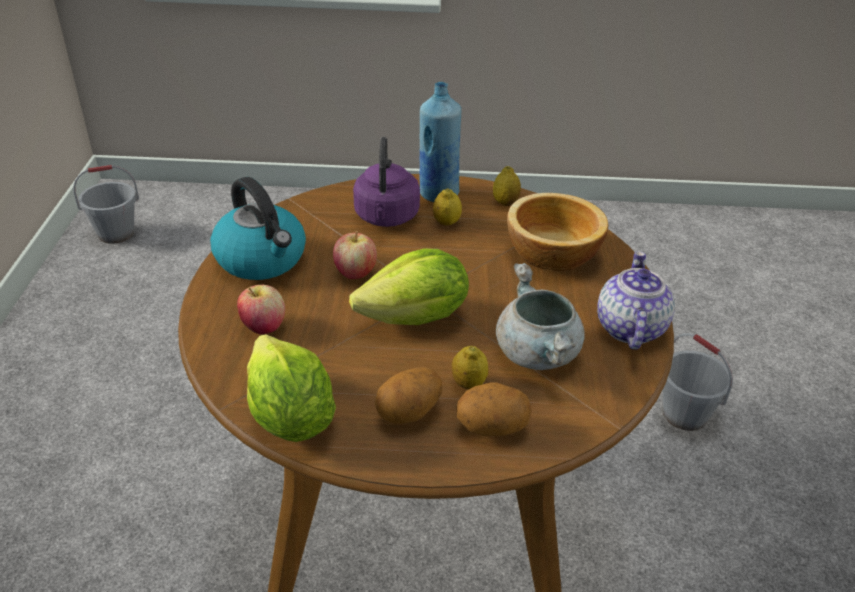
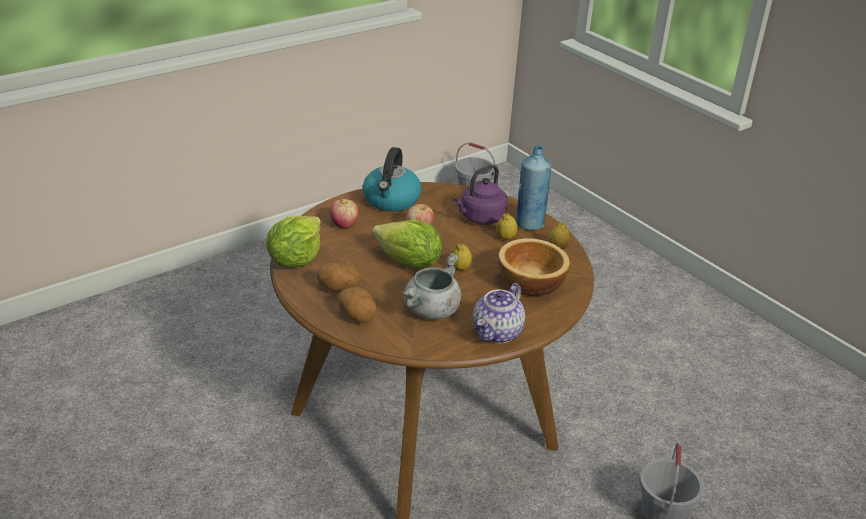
camera: 50 degrees right, 5 degrees down
lemon [452,346,488,389] -> lemon moved to [451,243,472,271]
teapot [597,251,675,350] -> teapot turned 150 degrees clockwise [473,283,525,343]

